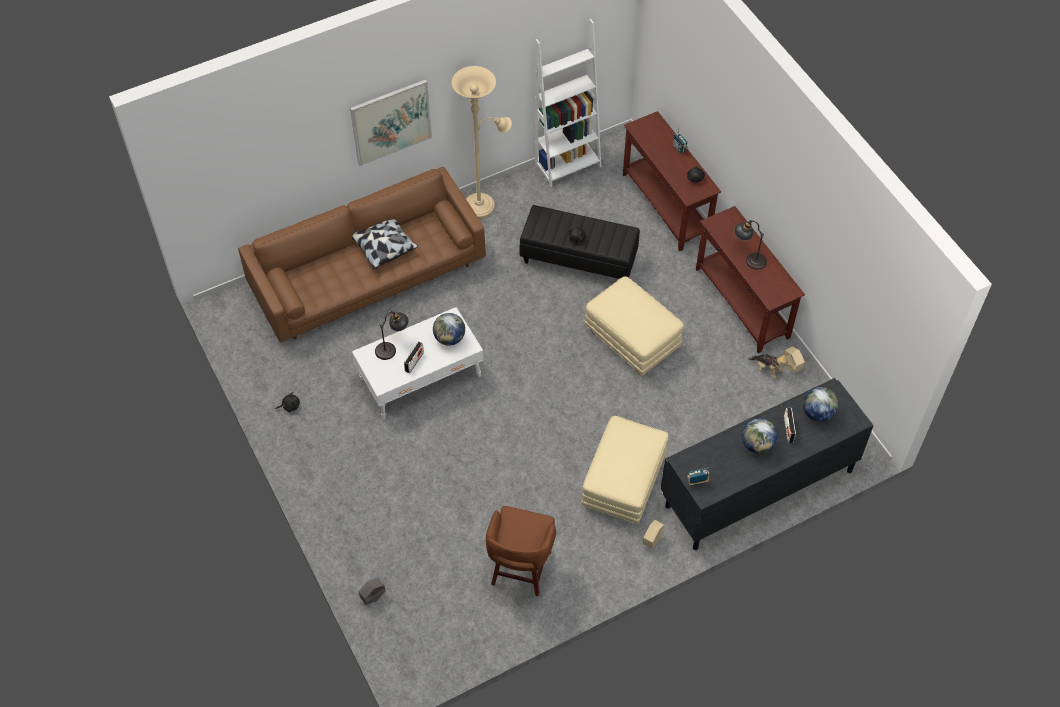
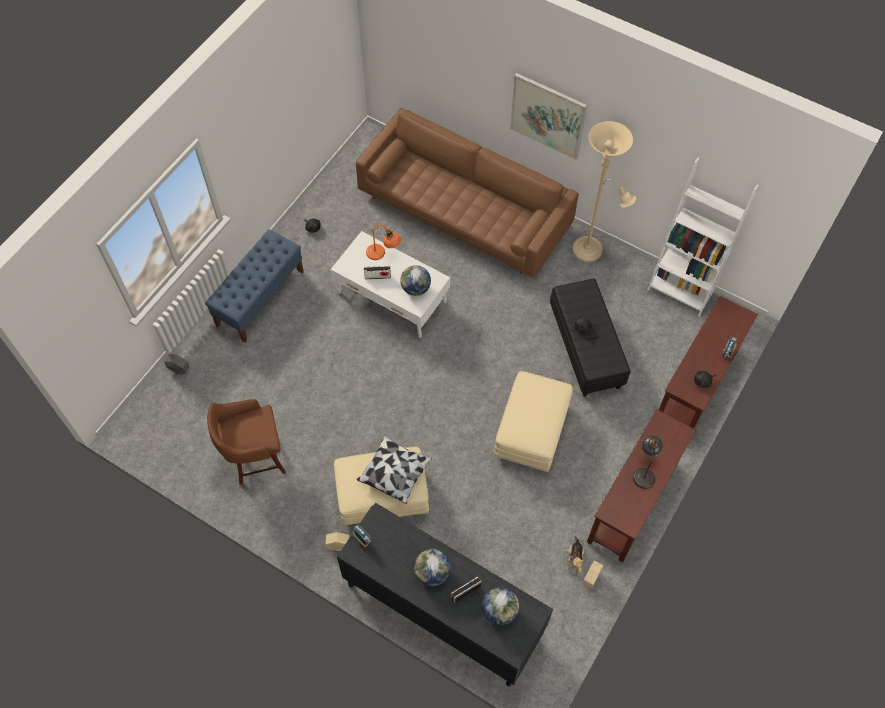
camera: 60 degrees right, 5 degrees up
pillow [351,219,418,269] -> pillow moved to [357,435,432,504]
grey table lamp [375,310,409,360] -> orange table lamp [366,224,401,260]
none -> blue bench [205,229,304,343]

